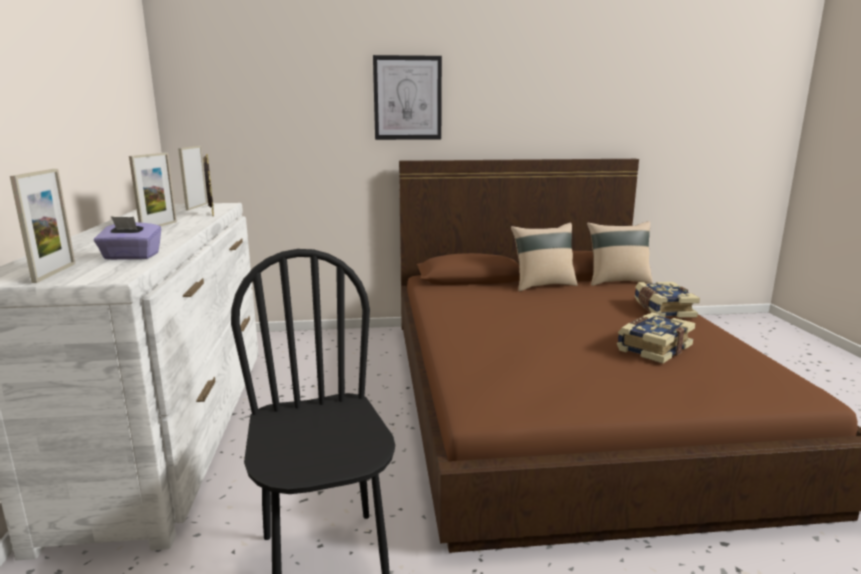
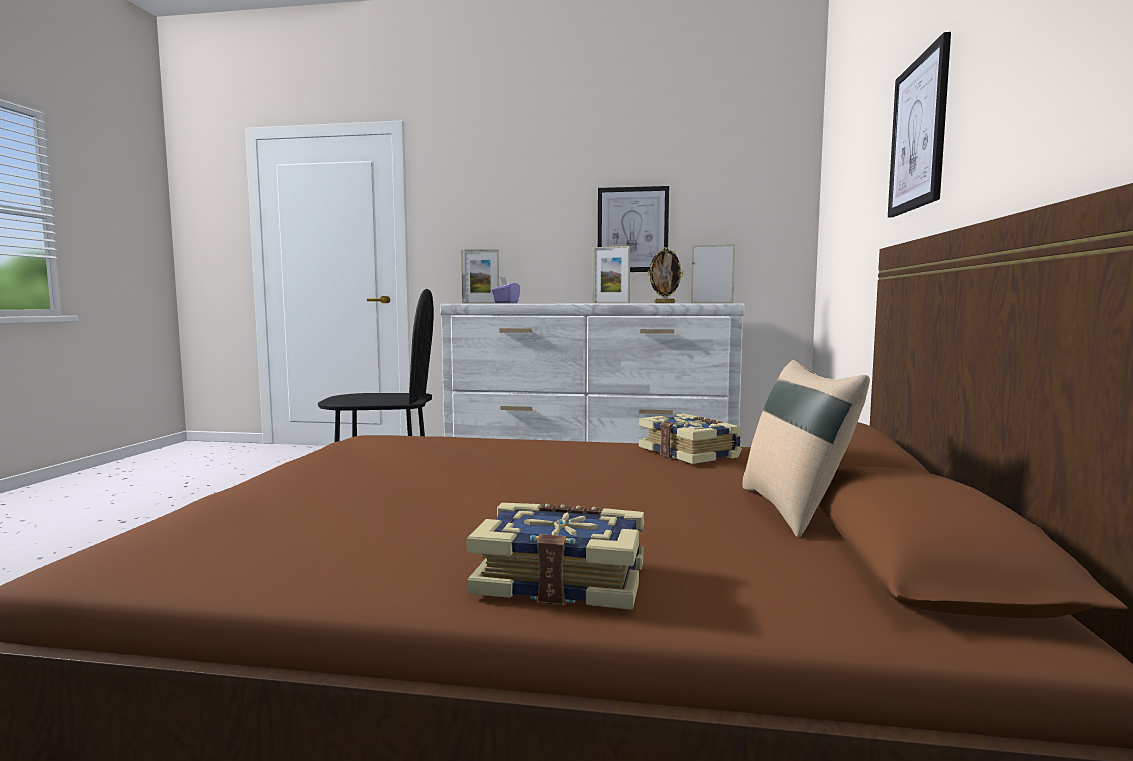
camera: 105 degrees right, 10 degrees down
beige pillow [587,221,653,286] -> none
book [617,312,695,363] -> book moved to [639,414,742,464]
none -> picture [598,186,669,272]

